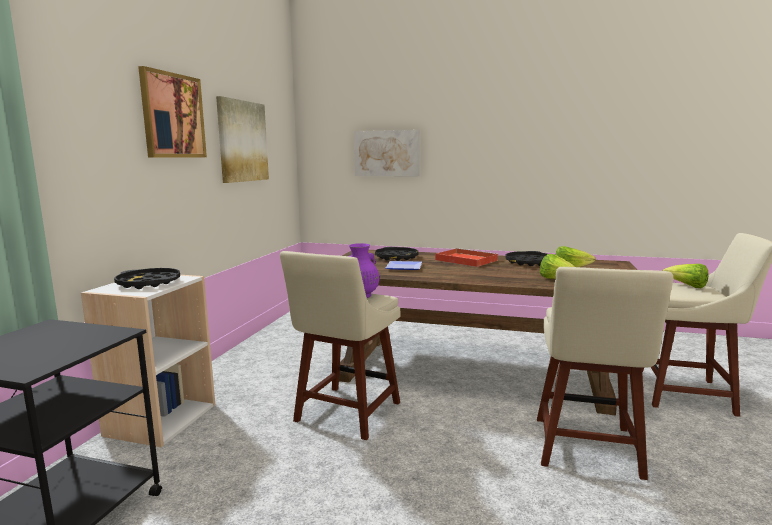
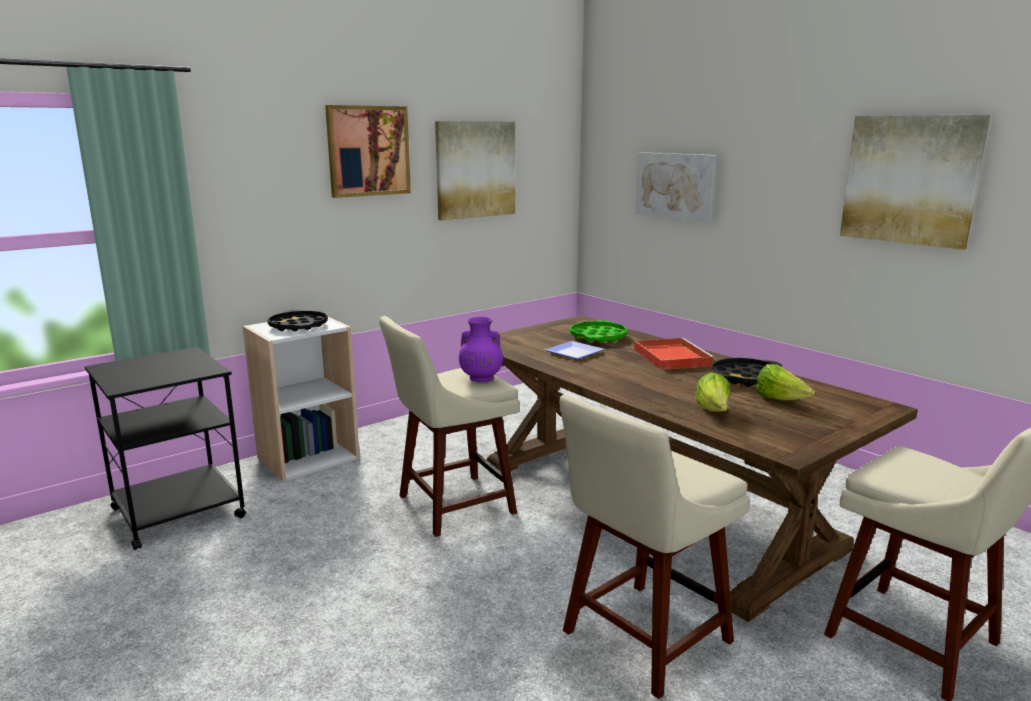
camera: 35 degrees right, 5 degrees up
black tray [375,247,418,261] -> green tray [570,320,628,343]
lettuce [663,264,709,288] -> none
none -> picture [840,115,990,250]

